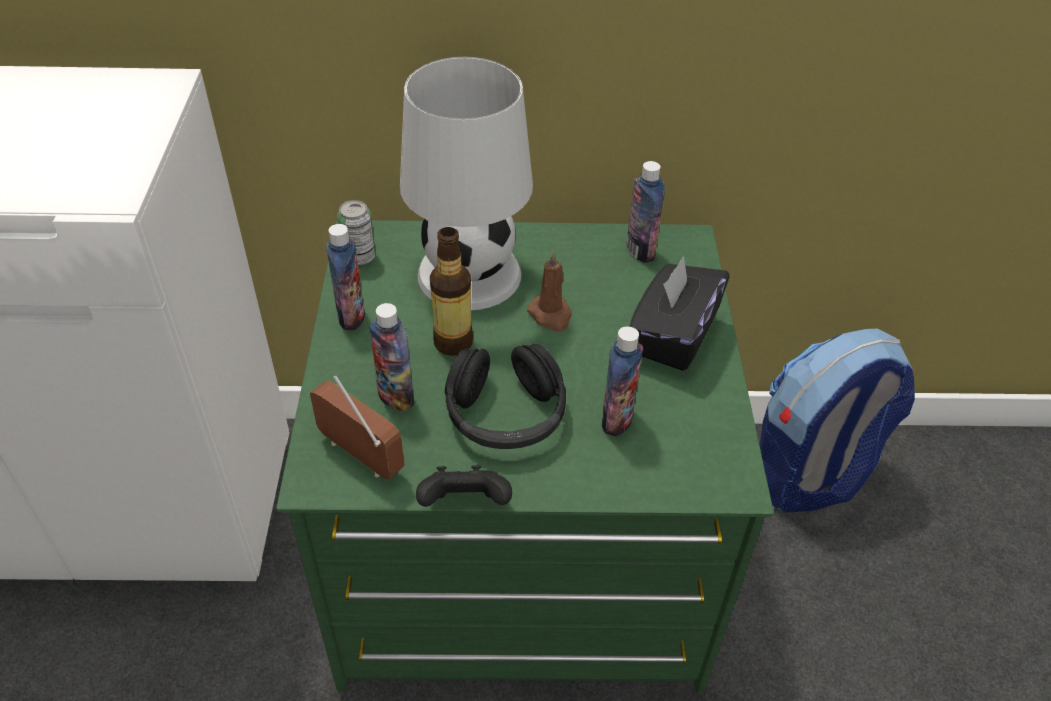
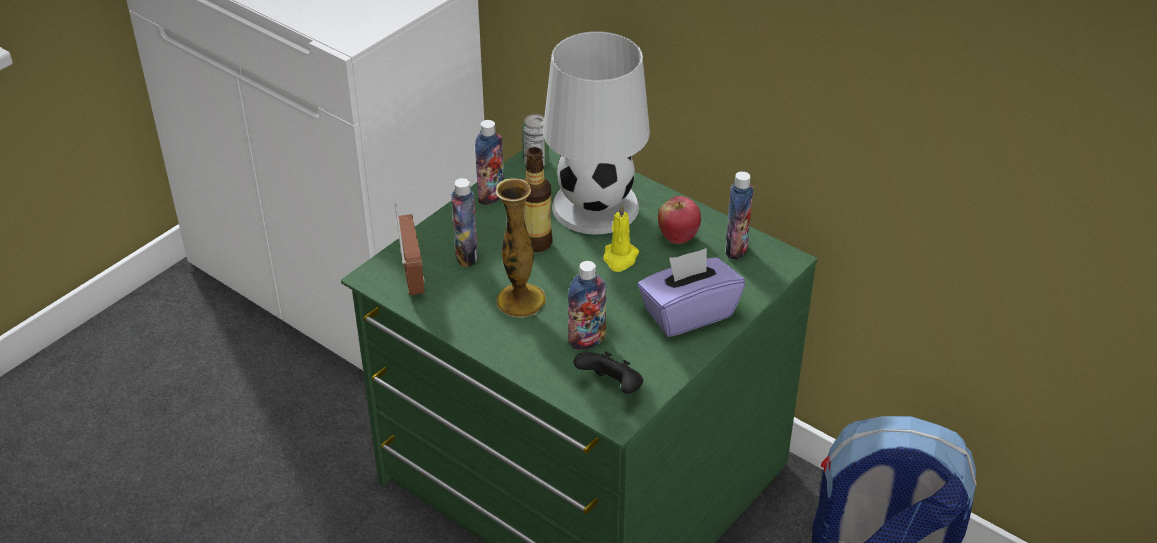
camera: 40 degrees right, 5 degrees down
black game controller [416,465,512,507] -> black game controller moved to [574,351,643,394]
black headphones [445,344,566,449] -> vase [496,178,546,318]
brown candle [527,251,572,332] -> yellow candle [603,204,639,272]
black tissue box [629,256,729,371] -> purple tissue box [638,248,745,337]
none -> apple [658,196,701,244]

